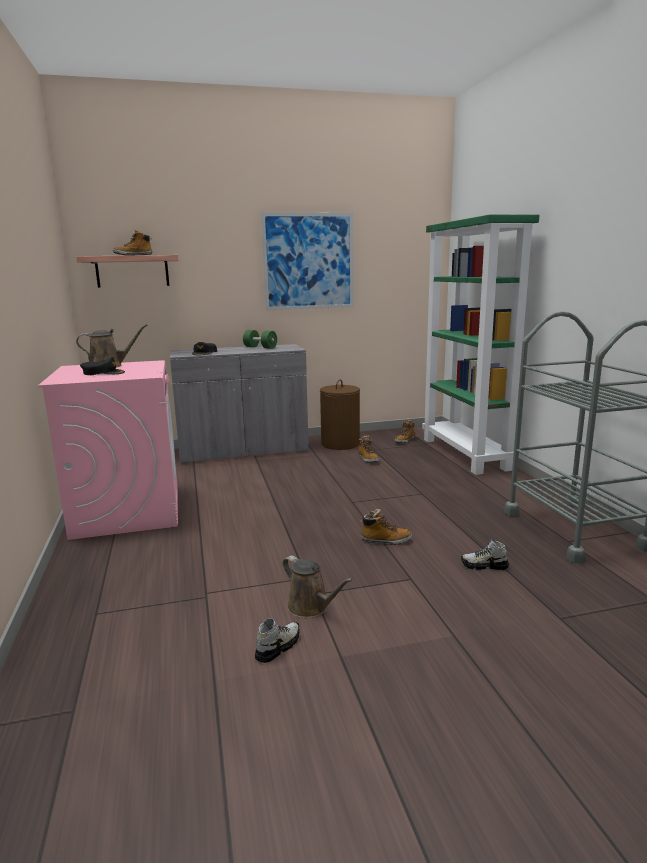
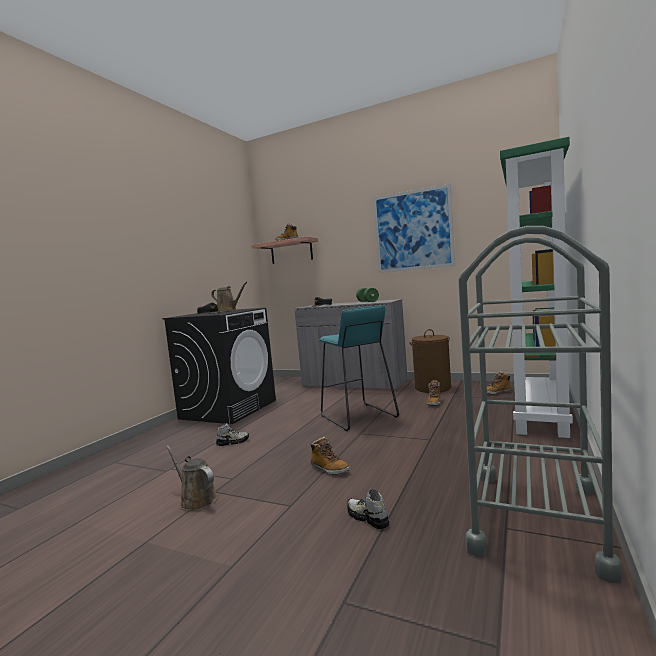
camera: 40 degrees right, 10 degrees down
pink washing machine [38,360,178,540] -> black washing machine [162,308,276,424]
shoe [255,618,299,663] -> shoe moved to [216,423,249,446]
brown watering can [283,556,353,618] -> brown watering can turned 135 degrees clockwise [166,445,217,511]
none -> turquoise stool [319,305,399,431]

